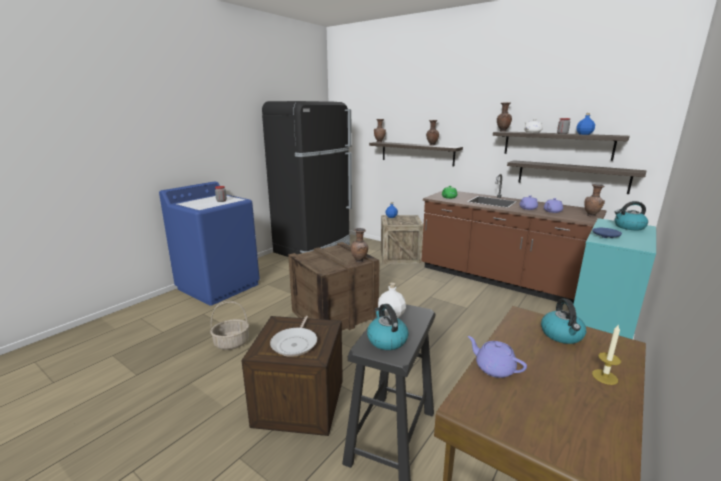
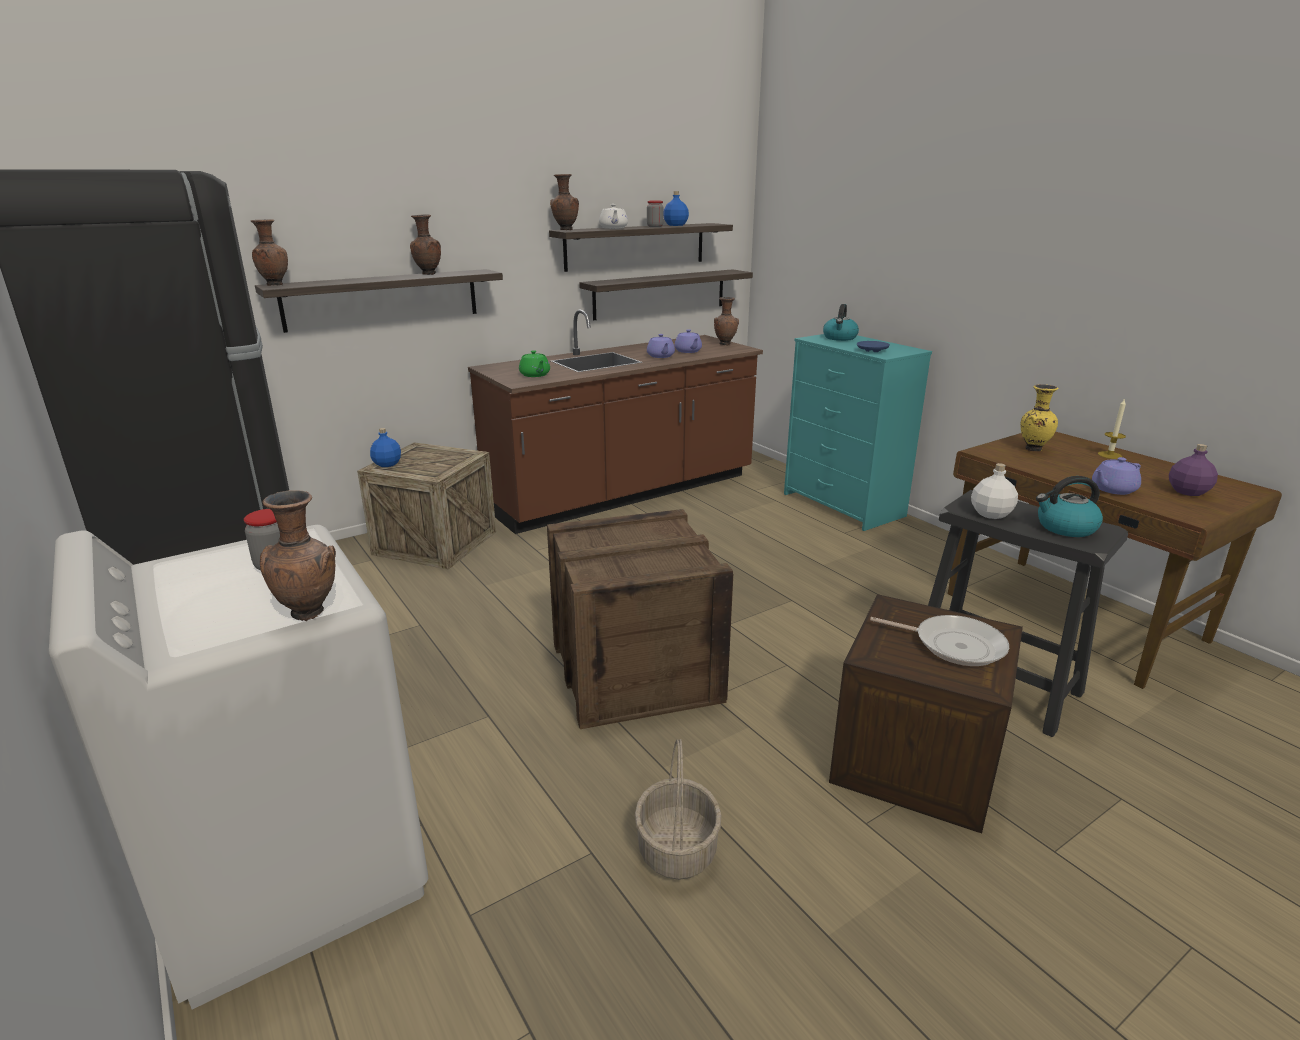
camera: 70 degrees left, 5 degrees up
blue washing machine [159,182,260,306] -> white washing machine [49,525,428,1009]
brown vase [351,228,368,263] -> brown vase moved to [260,490,336,621]
kettle [541,299,586,344] -> yellow vase [1021,384,1059,451]
none -> purple bottle [1169,444,1218,496]

